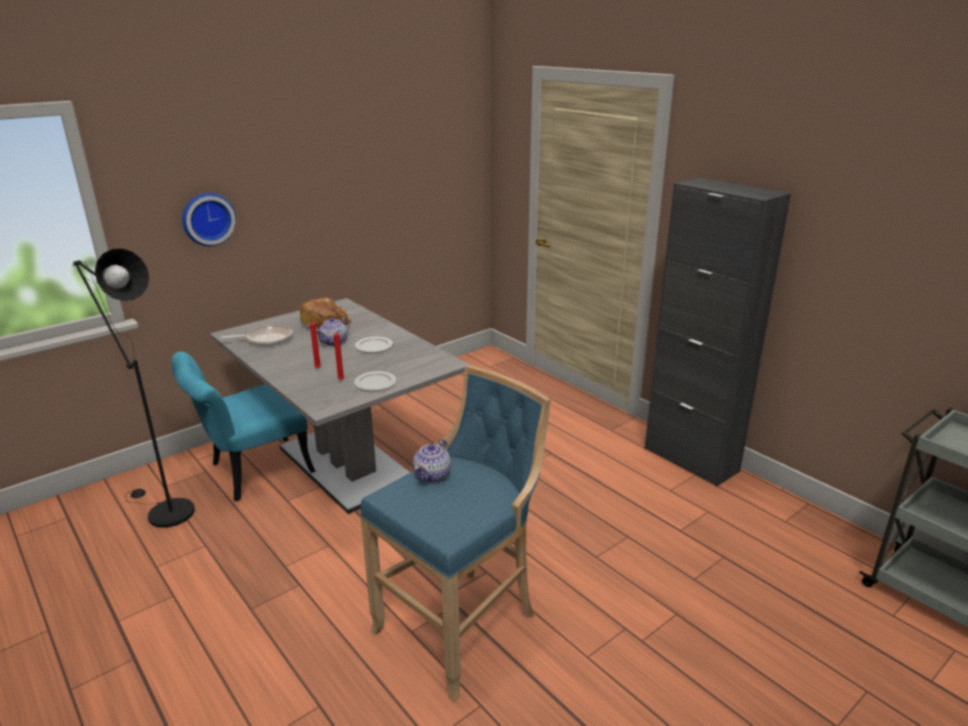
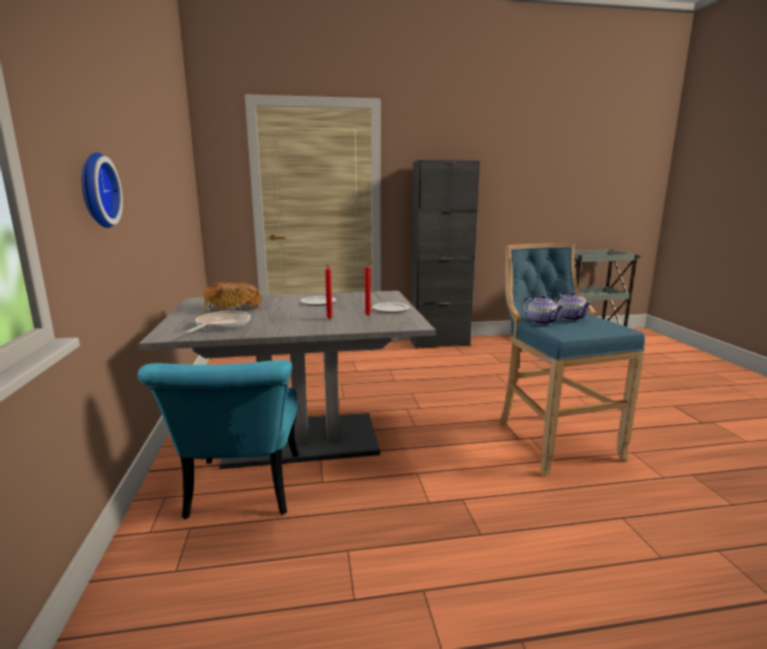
camera: 60 degrees left, 10 degrees down
black floor lamp [73,248,195,528] -> none
teapot [316,317,350,346] -> teapot moved to [554,291,592,321]

